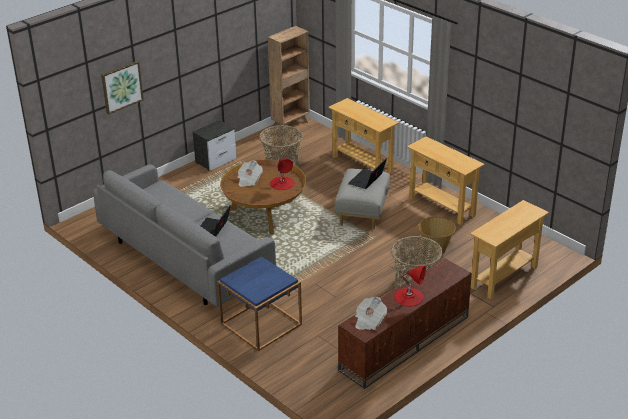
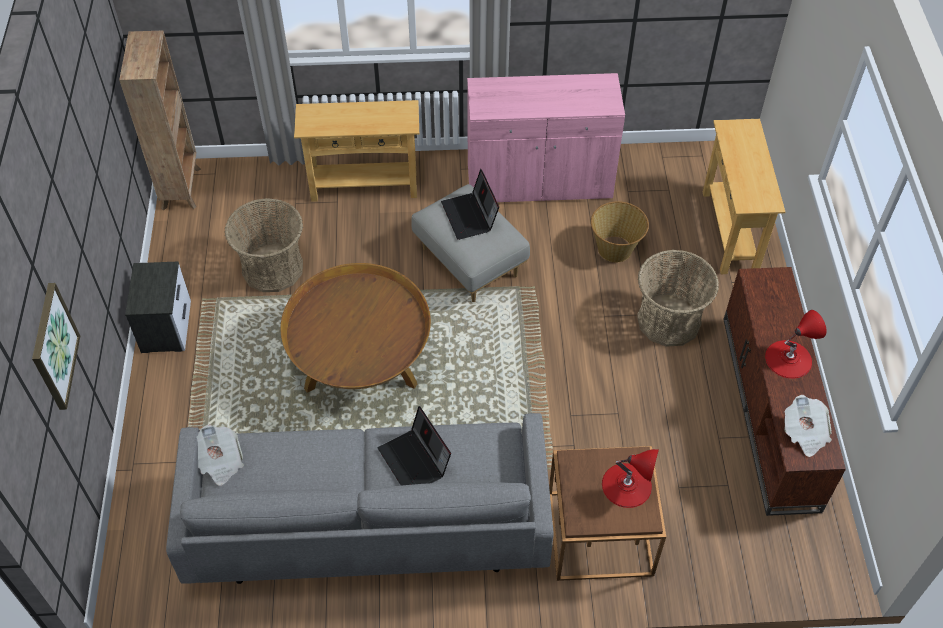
camera: 50 degrees left, 20 degrees up
blue side table [217,256,302,351] -> brown side table [549,446,666,581]
newspaper [237,160,263,187] -> newspaper moved to [197,424,244,486]
red table lamp [270,158,295,190] -> red table lamp moved to [602,449,659,508]
beige console table [407,136,485,225] -> pink cabinet [467,73,625,202]

